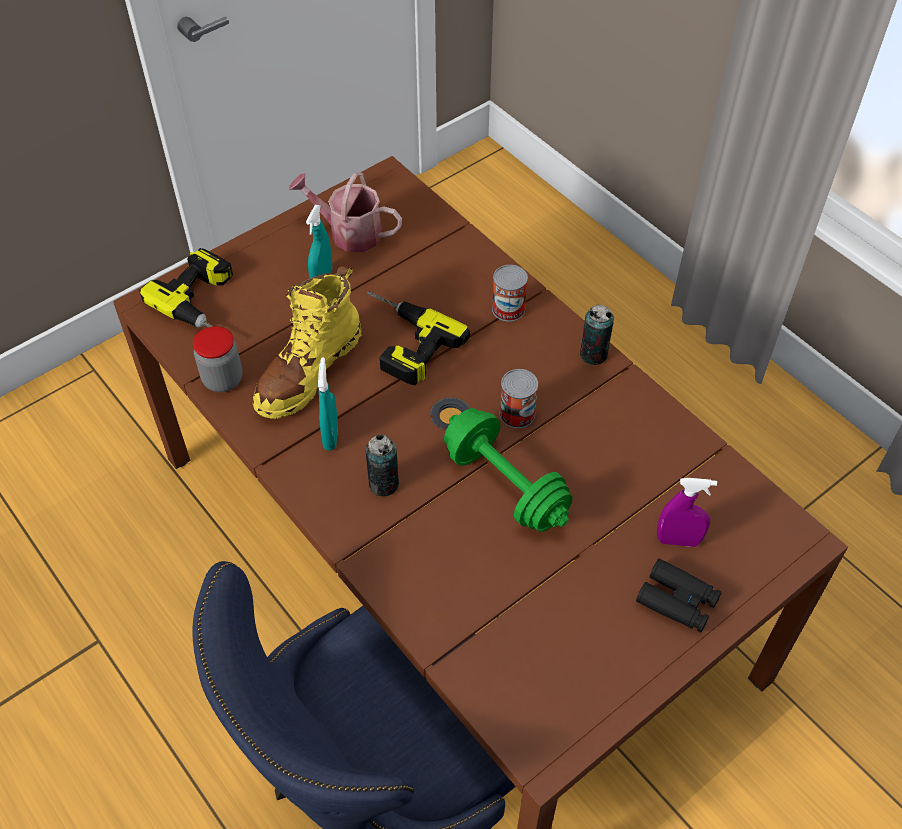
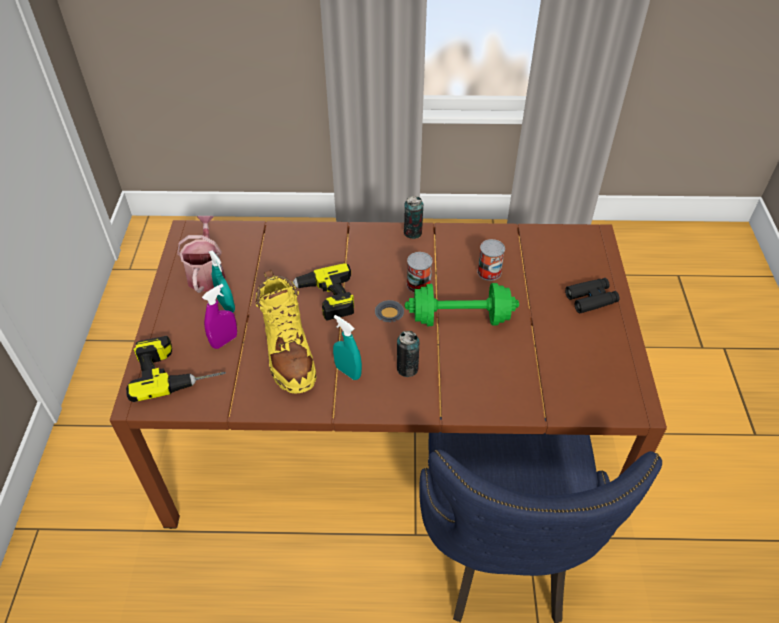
camera: 50 degrees left, 5 degrees down
jar [193,326,242,392] -> none
watering can [288,172,402,252] -> watering can turned 120 degrees clockwise [177,216,225,293]
can [492,265,528,322] -> can moved to [477,239,505,281]
purple spray bottle [657,478,717,547] -> purple spray bottle moved to [202,284,237,349]

